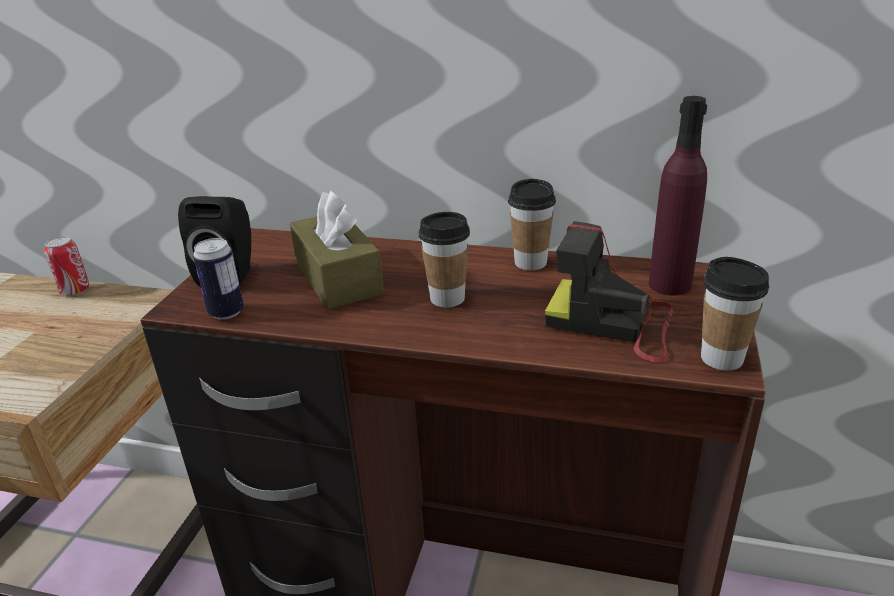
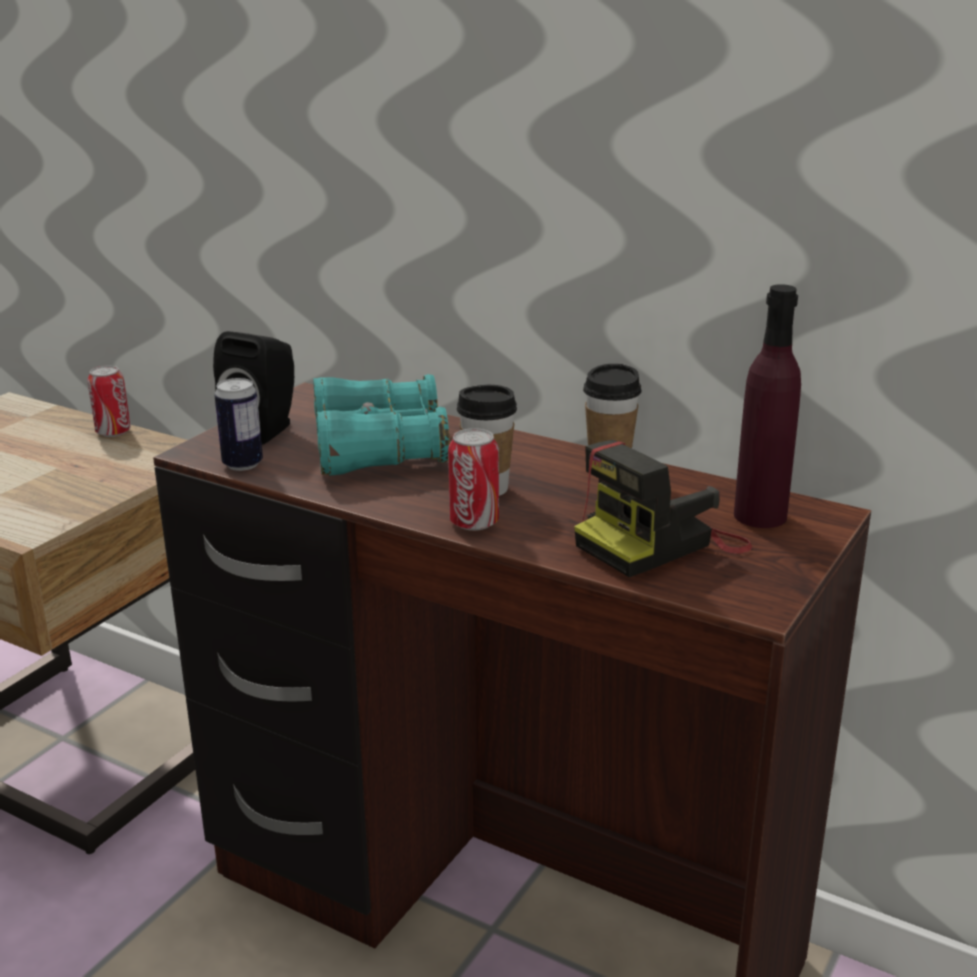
camera: 15 degrees right, 5 degrees down
brown tissue box [290,191,384,310] -> turquoise binoculars [313,374,450,476]
camera [545,221,673,363] -> camera turned 75 degrees counterclockwise [574,440,752,577]
cup [701,257,769,371] -> none
none -> can [448,428,499,531]

